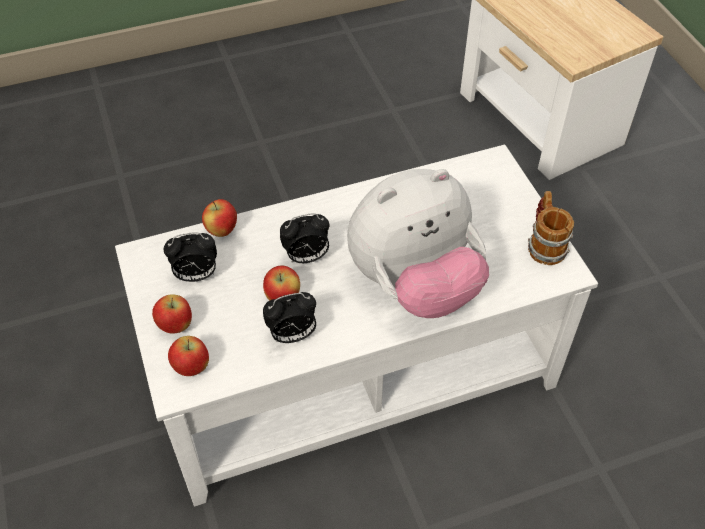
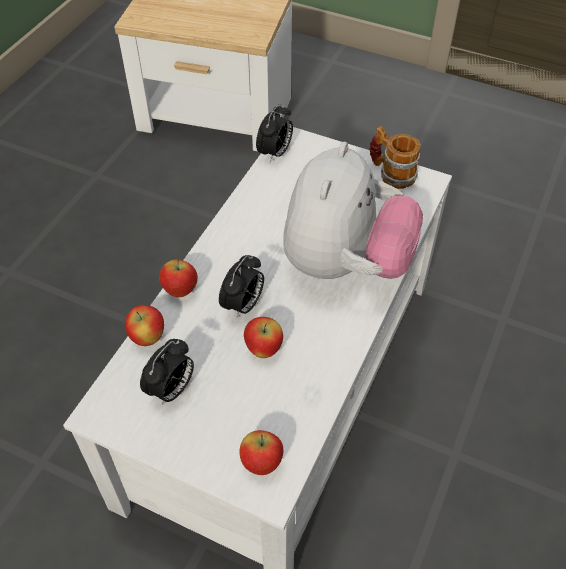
camera: 45 degrees left, 0 degrees up
apple [152,294,192,334] -> apple moved to [160,259,198,297]
alarm clock [263,292,316,343] -> alarm clock moved to [256,103,293,163]

